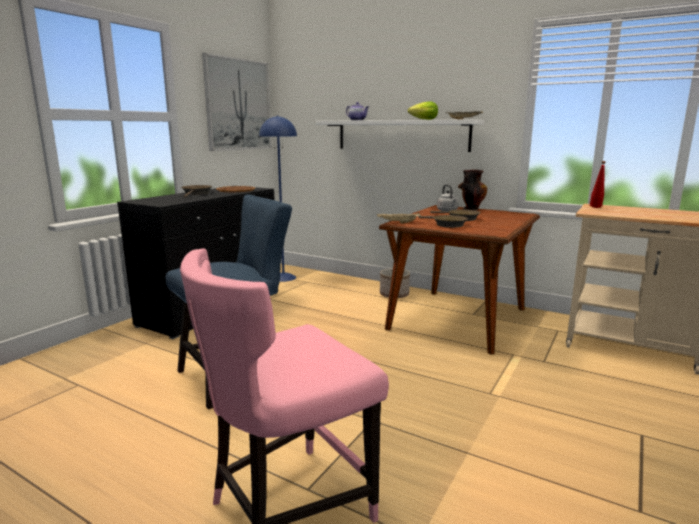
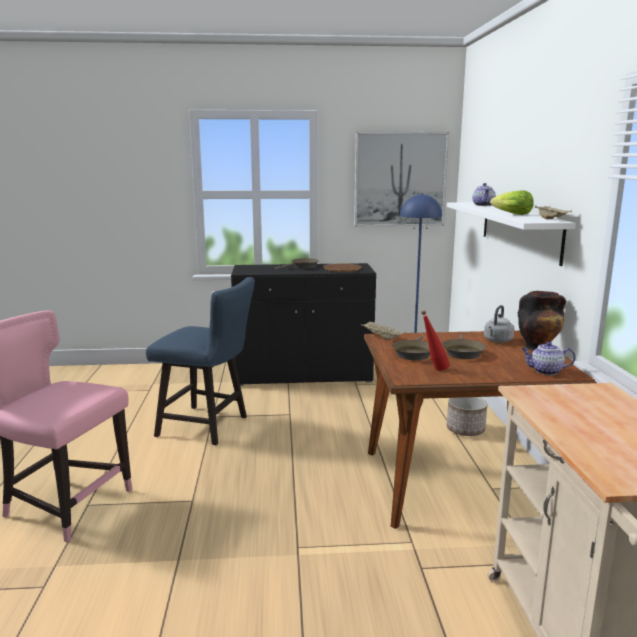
camera: 55 degrees right, 0 degrees up
red bottle [590,161,606,208] -> red bottle moved to [421,311,450,371]
none -> teapot [521,342,576,375]

